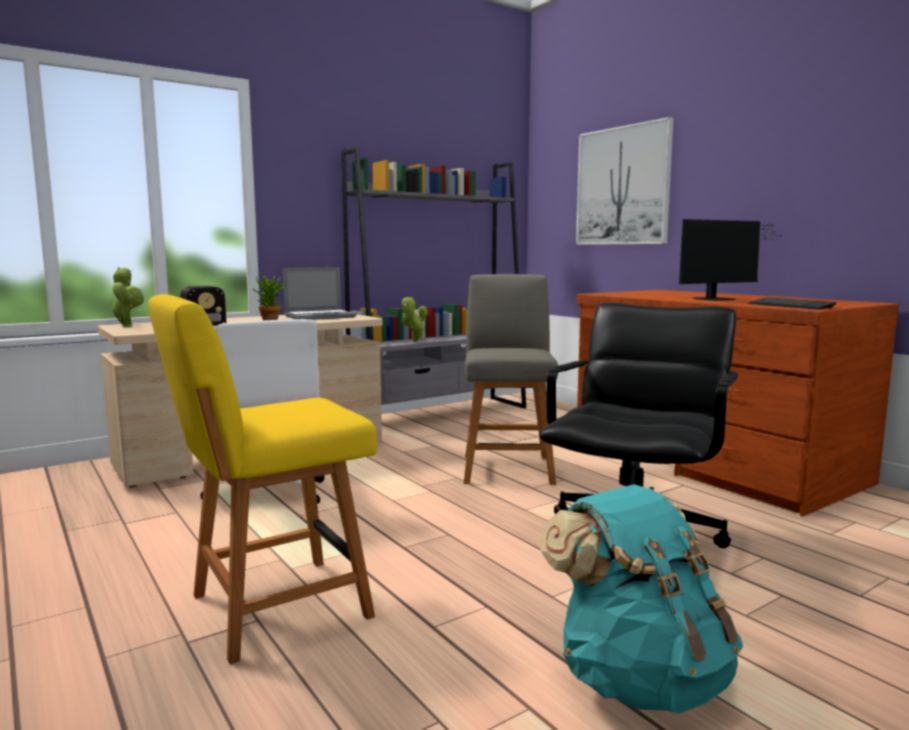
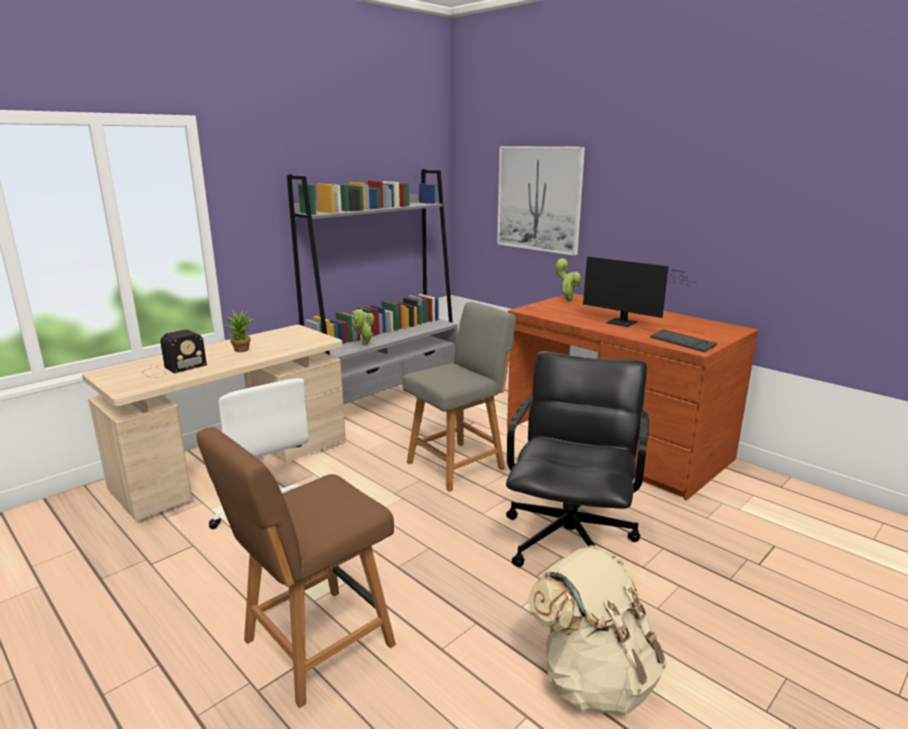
camera: 10 degrees left, 10 degrees up
potted plant [110,267,144,327] -> potted plant moved to [556,258,581,302]
yellow chair [148,294,377,664] -> brown chair [196,427,396,708]
laptop [283,267,357,320] -> none
grey chair [464,274,558,485] -> grey chair turned 60 degrees clockwise [402,302,516,492]
turquoise backpack [540,484,743,714] -> beige backpack [528,545,667,715]
monitor [679,219,779,301] -> monitor turned 75 degrees clockwise [583,257,697,327]

